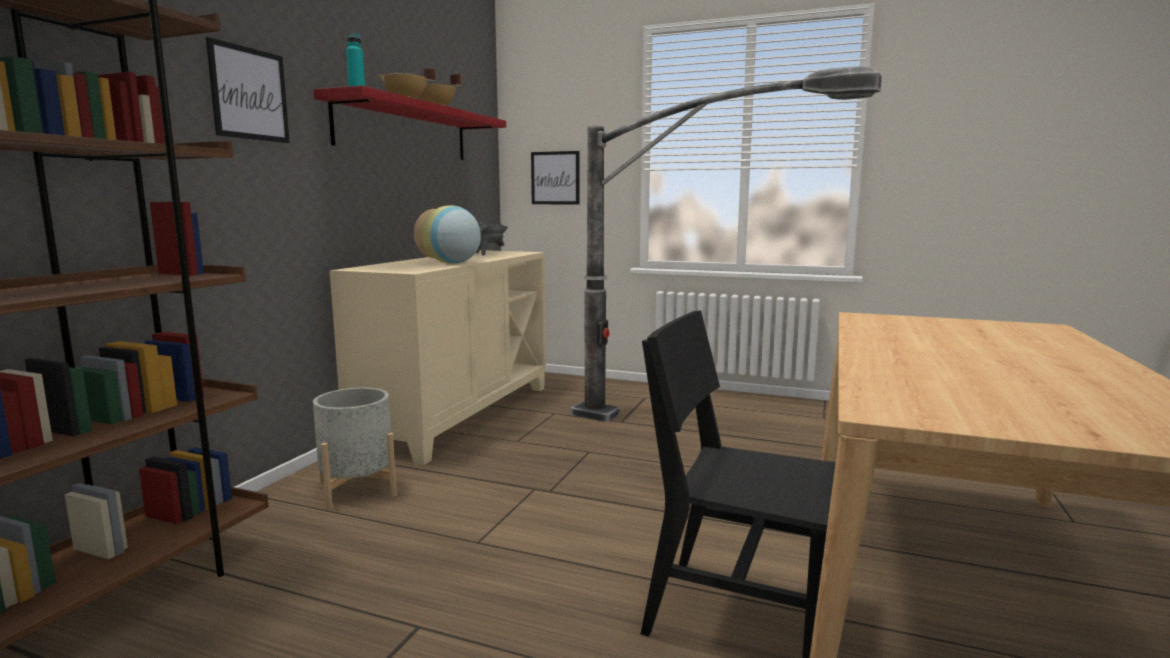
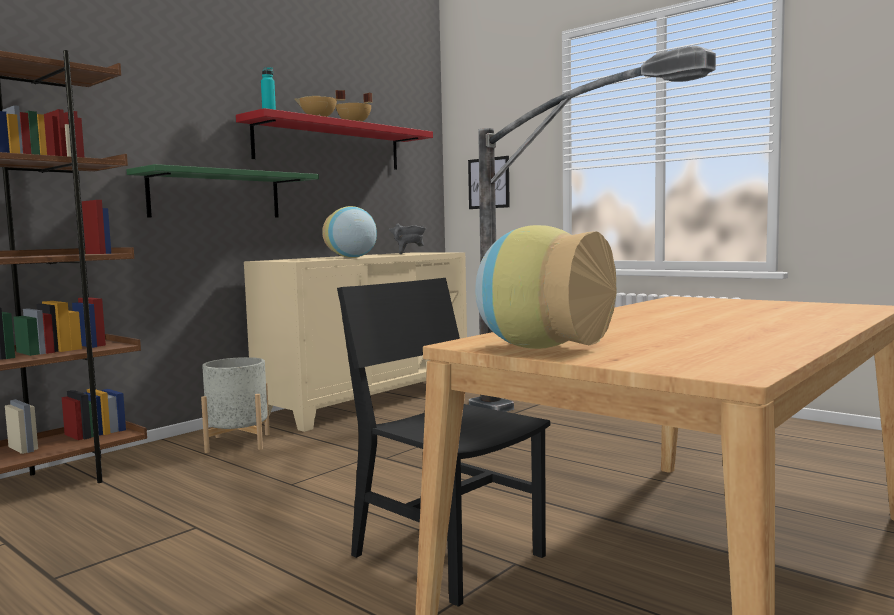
camera: 20 degrees right, 5 degrees down
picture [206,37,290,143] -> none
none -> green shelf [126,164,319,218]
none -> vase [475,225,617,349]

